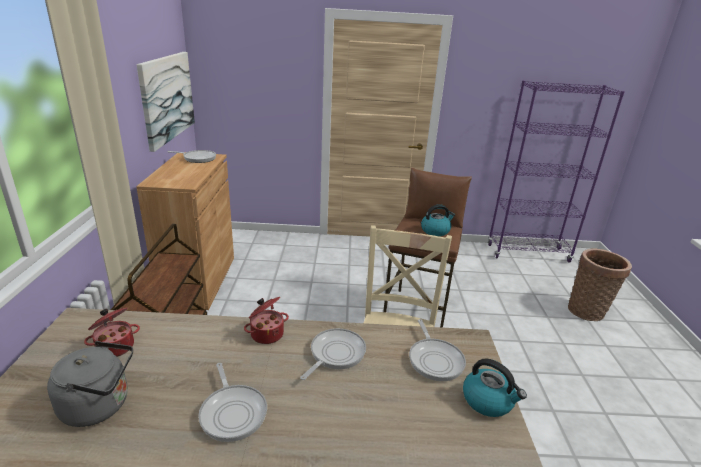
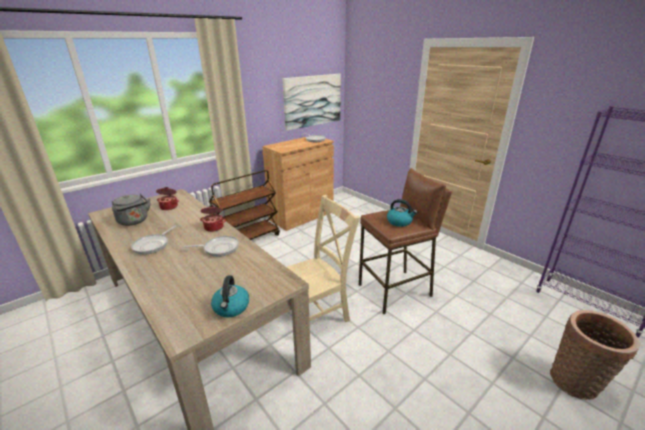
camera: 50 degrees right, 0 degrees up
frying pan [409,319,466,381] -> none

